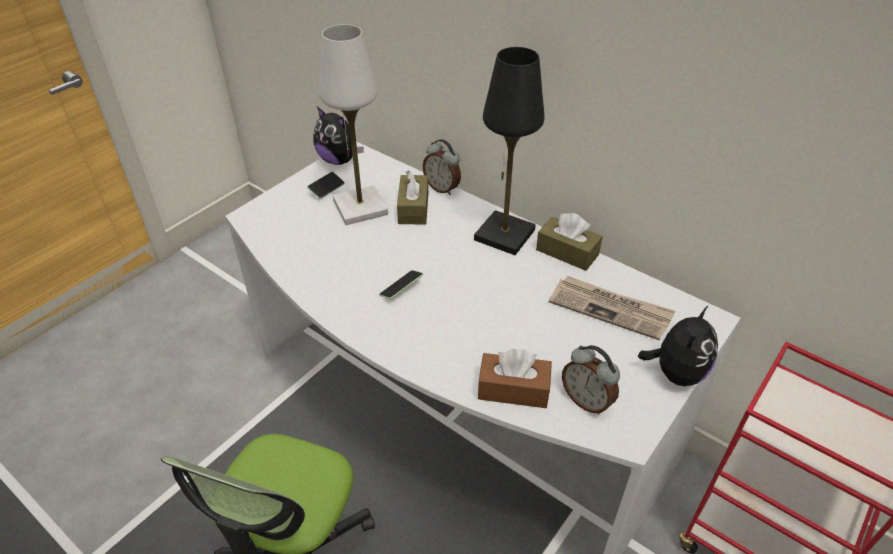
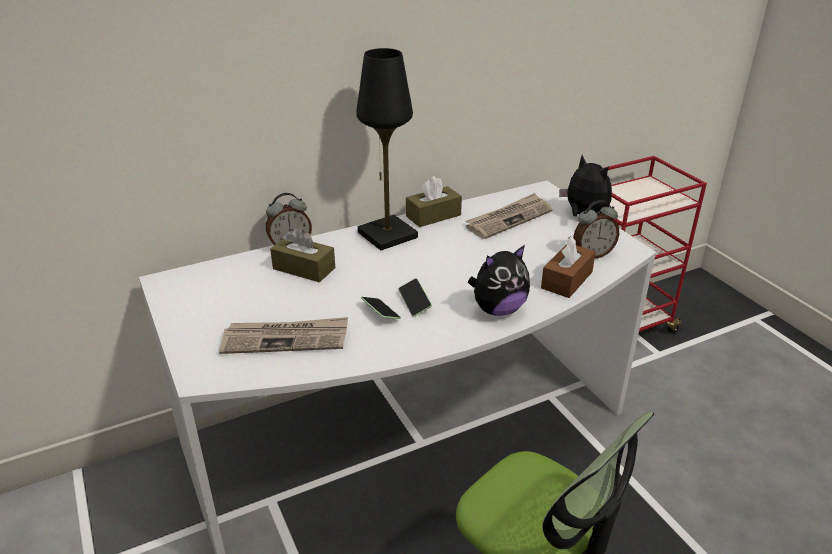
camera: 65 degrees left, 10 degrees down
phone [307,172,345,199] -> phone moved to [361,297,401,319]
plush toy [313,107,364,165] -> plush toy moved to [468,245,530,316]
white table lamp [319,24,388,225] -> none
none -> newspaper [219,317,348,354]

